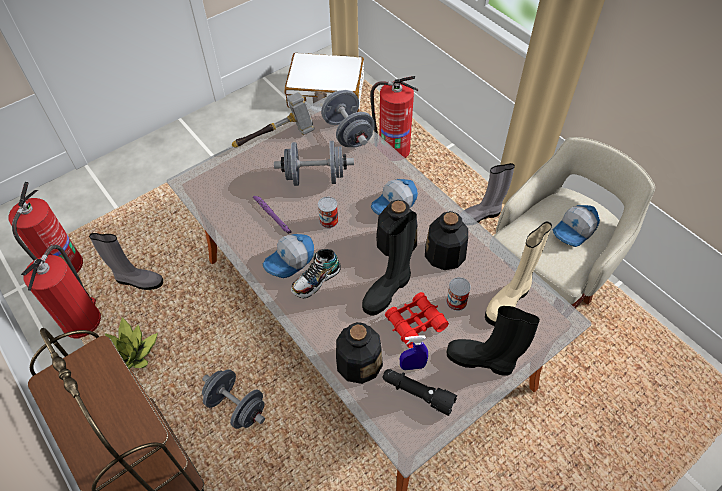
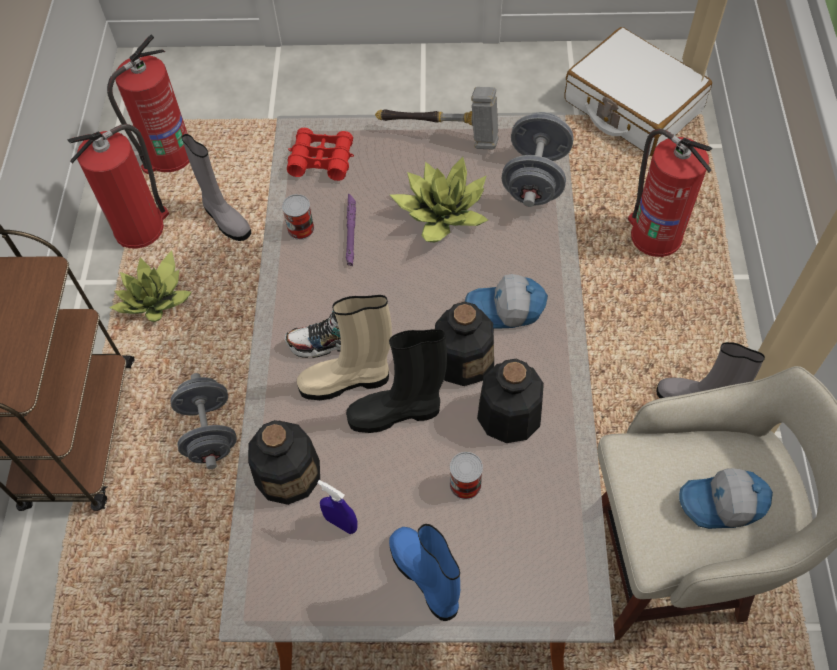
camera: 40 degrees right, 5 degrees up
cap [263,234,314,278] -> none
grey dumbbell [274,141,354,186] -> potted plant [390,157,488,242]
can [318,196,338,228] -> can moved to [282,194,314,240]
black flashlight [382,369,457,416] -> none
red binoculars [385,292,449,348] -> red binoculars moved to [287,128,354,181]
black boot [447,306,540,376] -> blue boot [389,524,460,621]
beige boot [485,222,552,326] -> beige boot moved to [297,295,392,400]

